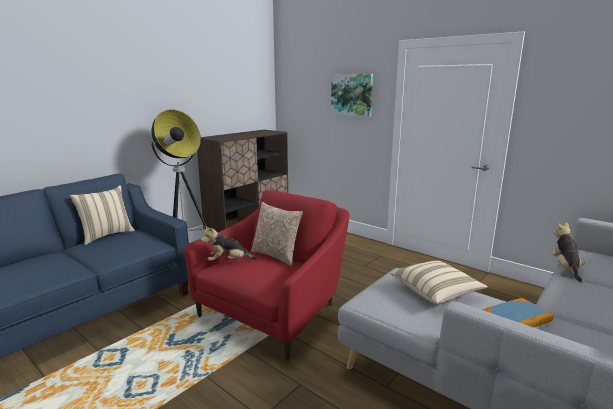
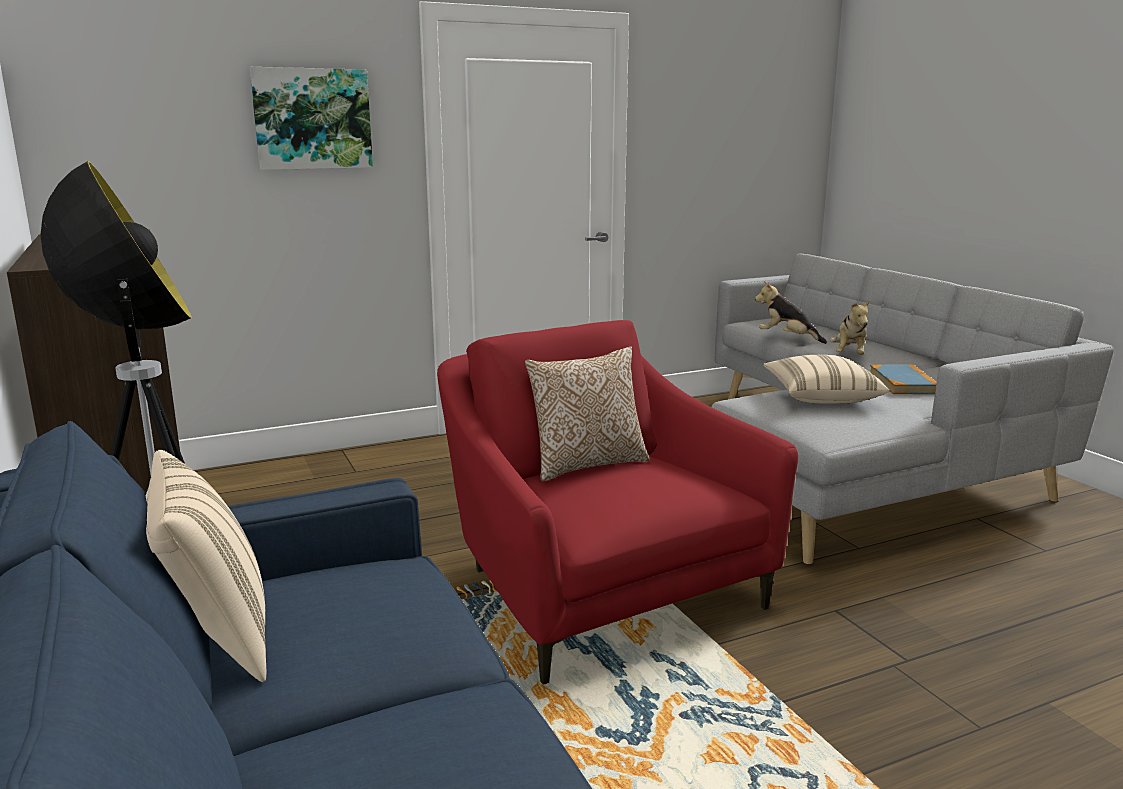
camera: 65 degrees left, 0 degrees up
plush toy [201,226,257,261] -> plush toy moved to [830,300,870,355]

